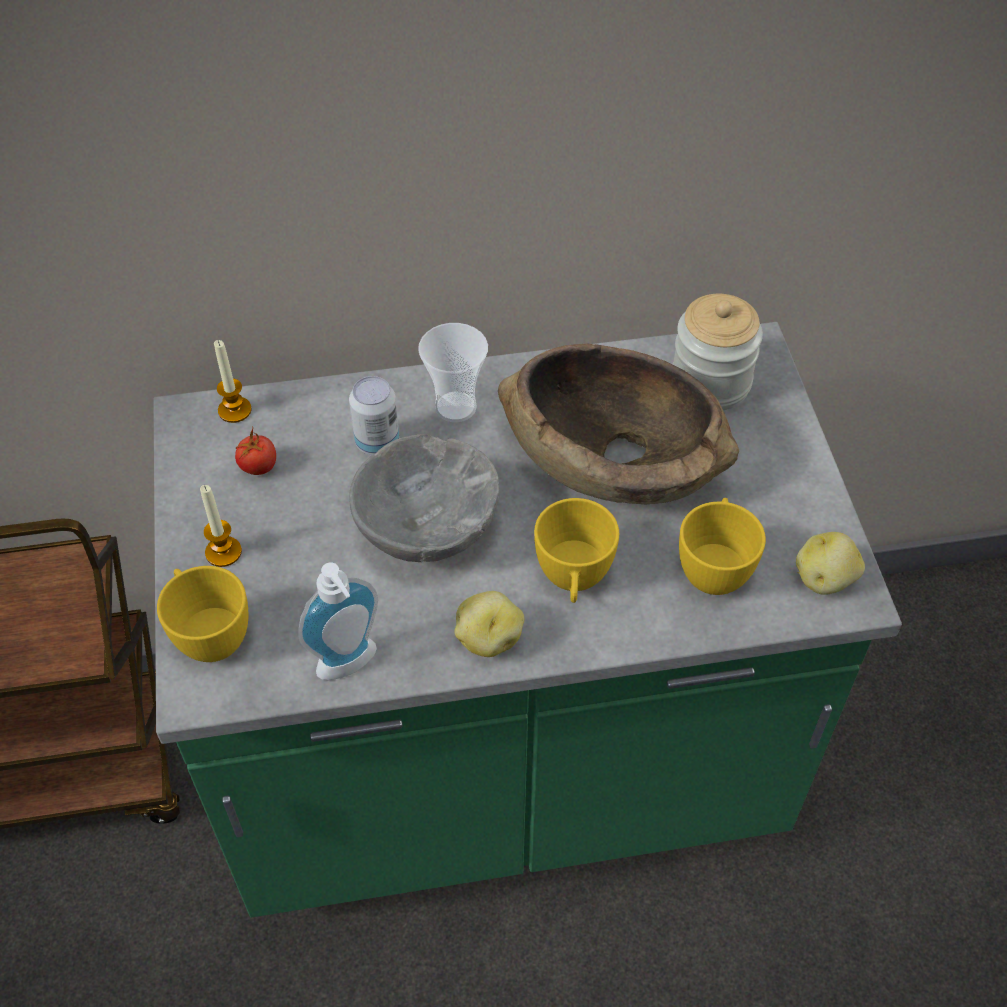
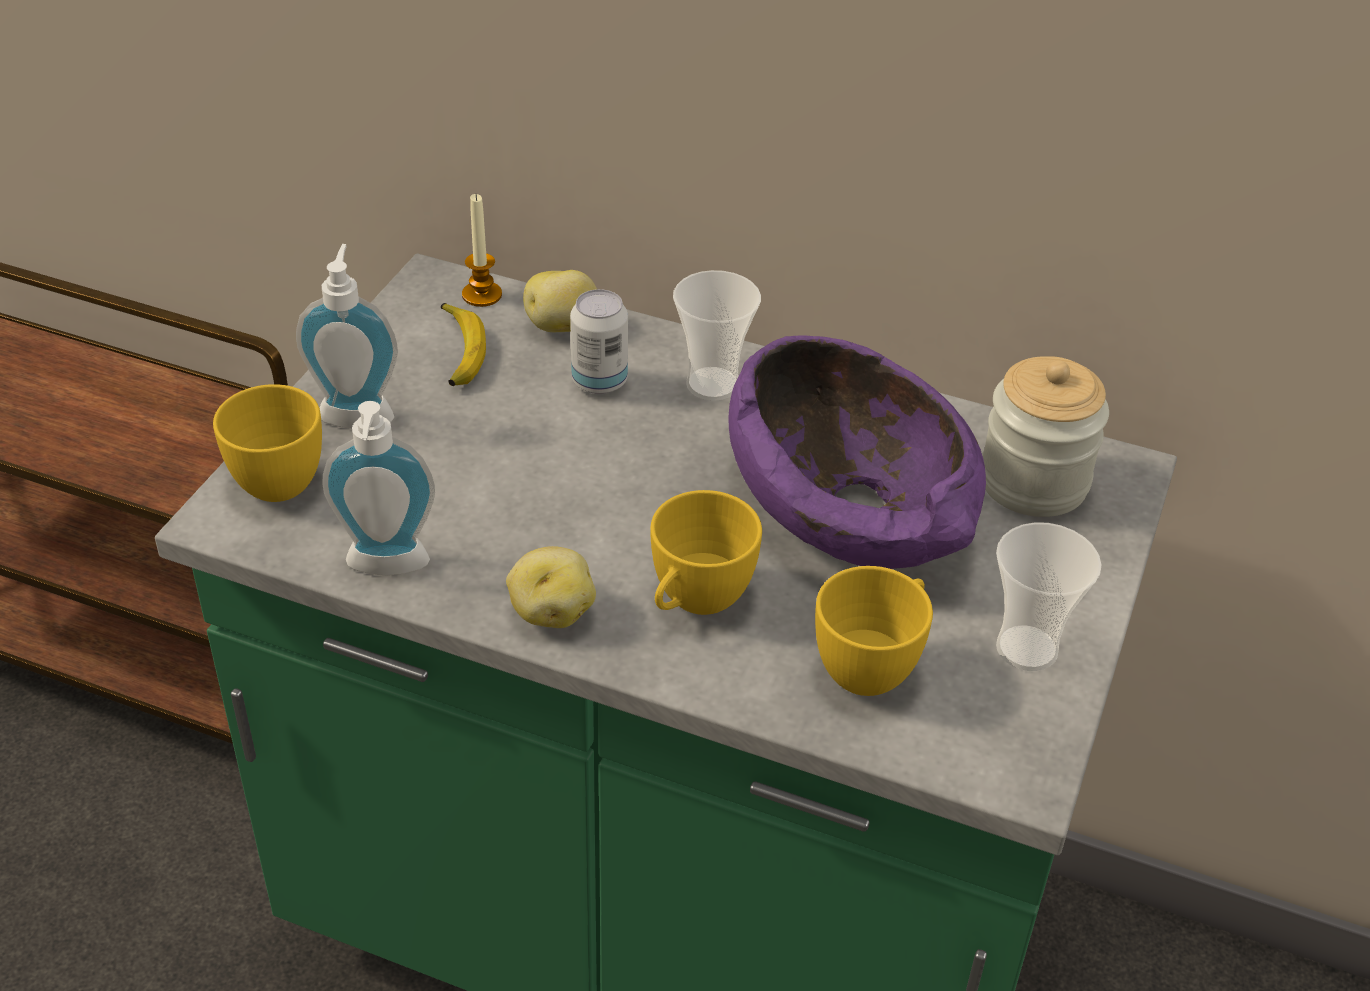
camera: 30 degrees right, 10 degrees down
candle [200,485,242,567] -> soap dispenser [296,244,398,429]
tomato [235,428,276,475] -> banana [441,303,486,386]
grey bowl [349,434,500,562] -> none
brown bowl [498,344,739,504] -> purple bowl [728,335,986,569]
potato [796,532,865,595] -> potato moved to [523,270,597,332]
none -> cup [996,522,1101,671]

